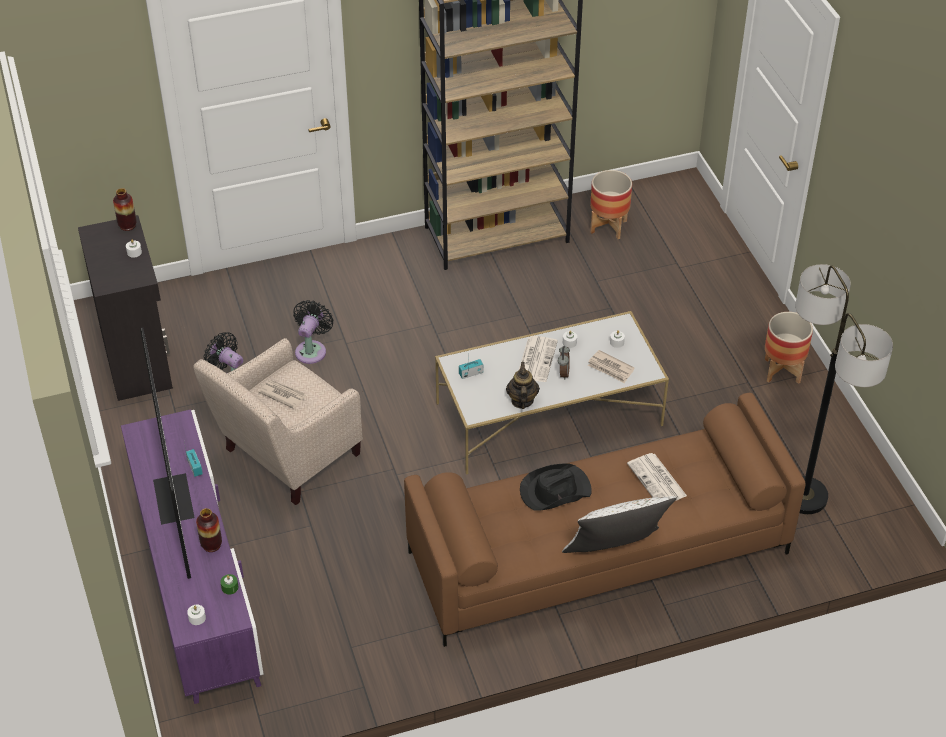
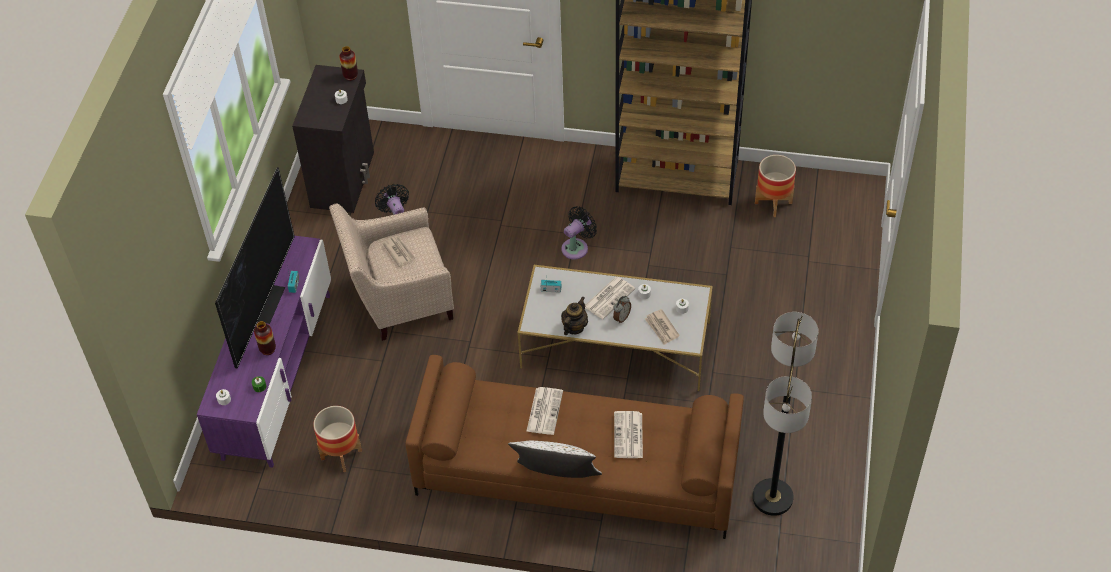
camera: 30 degrees right, 5 degrees up
black fan [293,300,333,364] -> black fan moved to [561,206,597,260]
black hat [520,463,592,511] -> newspaper [526,387,563,435]
planter [765,312,813,384] -> planter moved to [313,406,362,472]

